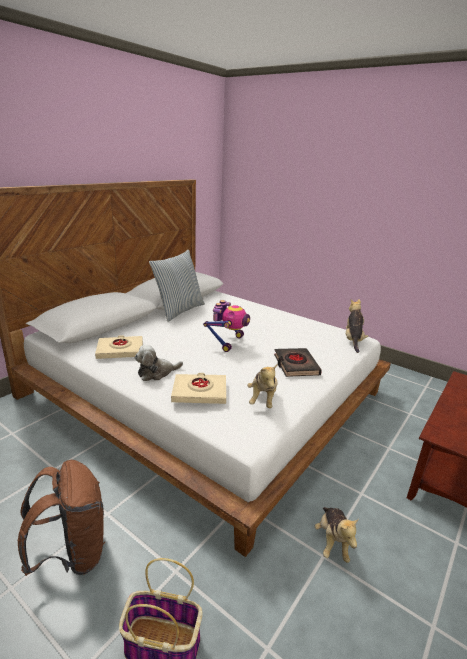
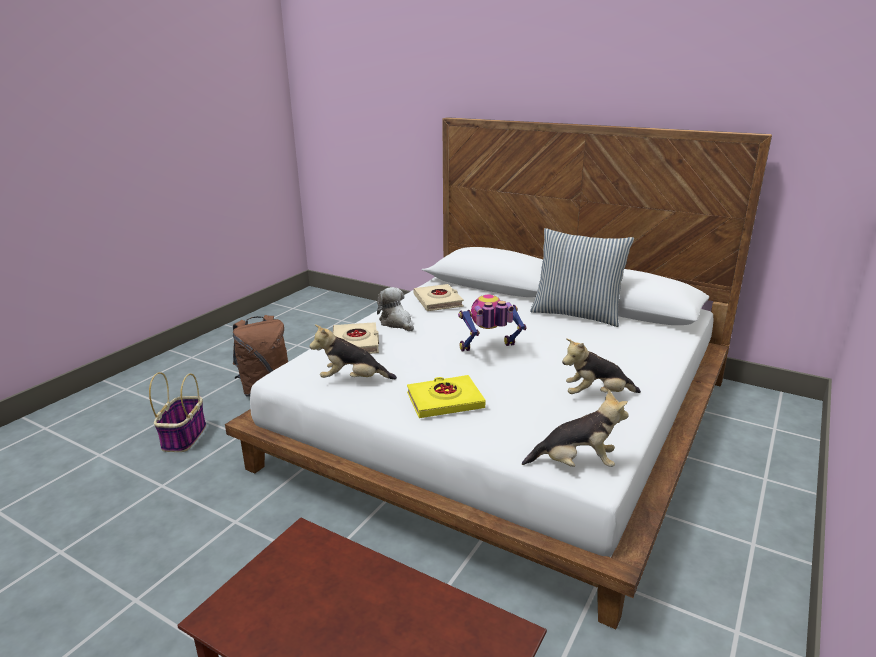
camera: 85 degrees right, 0 degrees up
toy robot [203,300,250,352] -> toy robot turned 150 degrees clockwise [458,294,527,352]
black book [274,348,322,377] -> yellow book [407,375,485,418]
plush toy [315,507,359,563] -> plush toy moved to [562,338,641,394]

